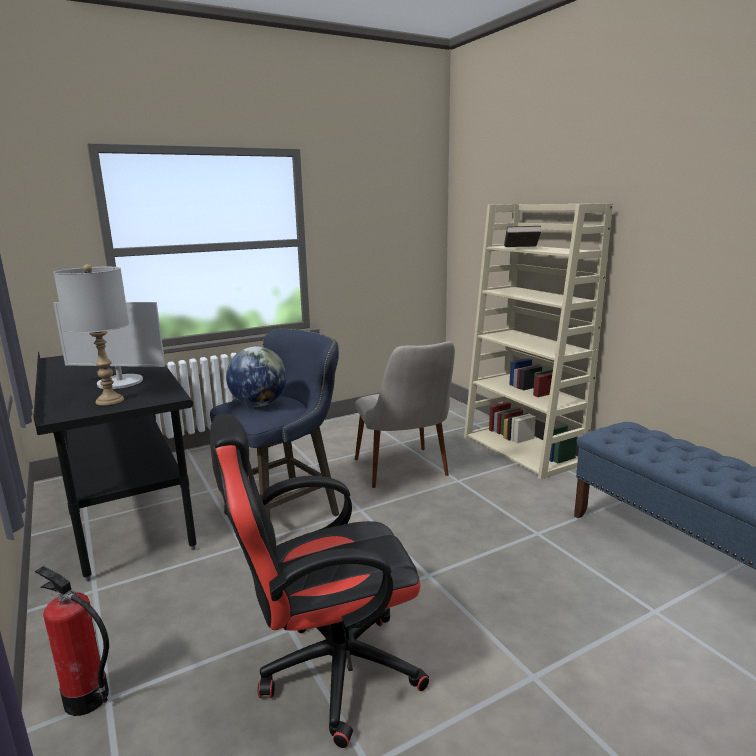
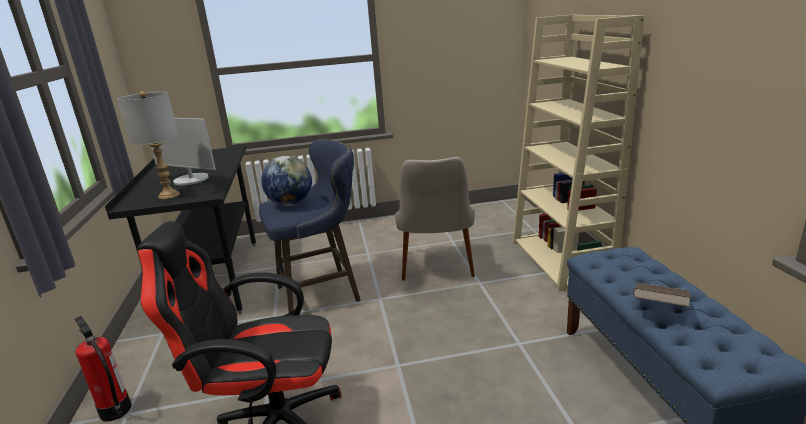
camera: 20 degrees right, 5 degrees up
brown book [504,226,541,247] -> brown book moved to [633,283,691,307]

